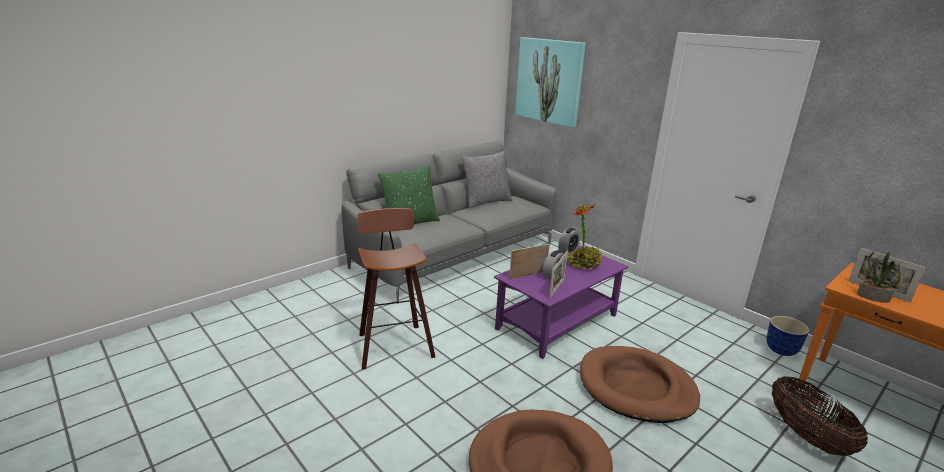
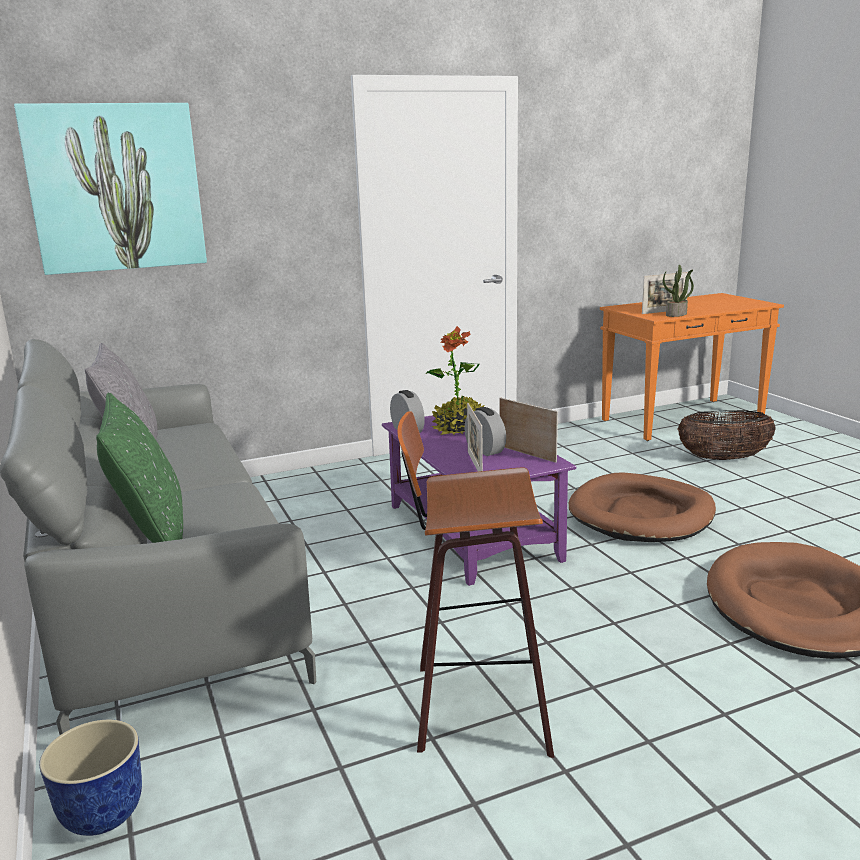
camera: 70 degrees left, 5 degrees down
planter [767,316,809,356] -> planter moved to [39,720,142,836]

